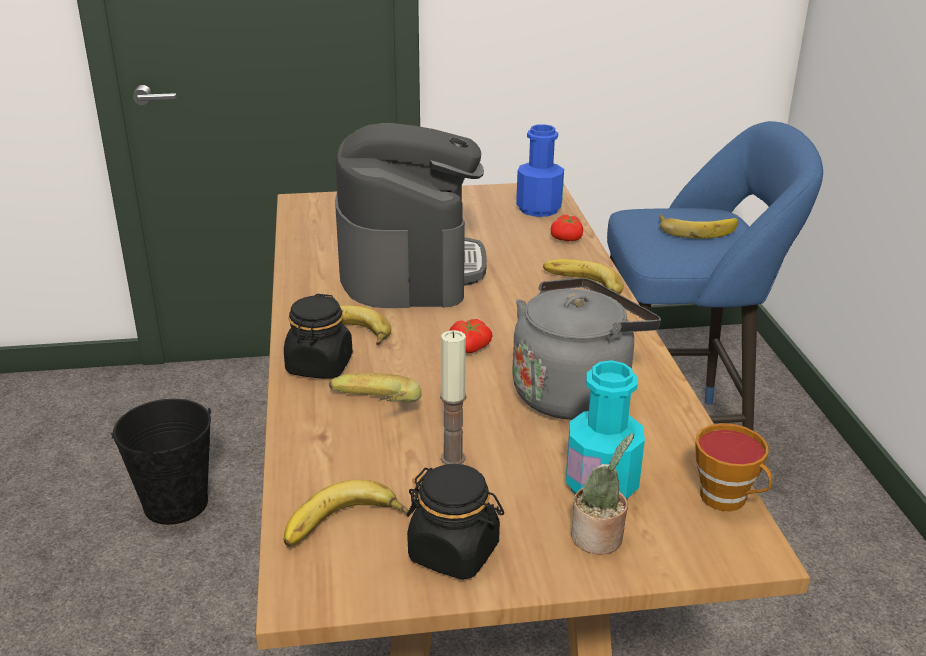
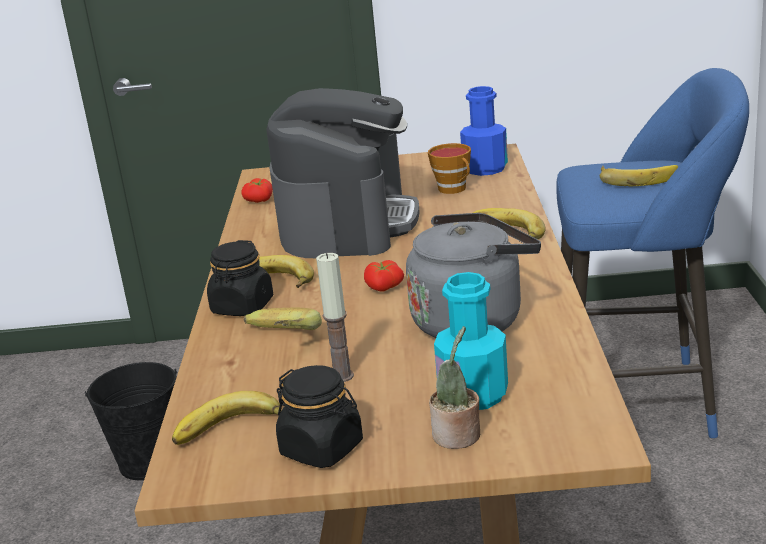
camera: 10 degrees right, 5 degrees down
tomato [551,215,583,242] -> tomato moved to [241,178,273,203]
cup [695,423,772,511] -> cup moved to [428,143,471,194]

